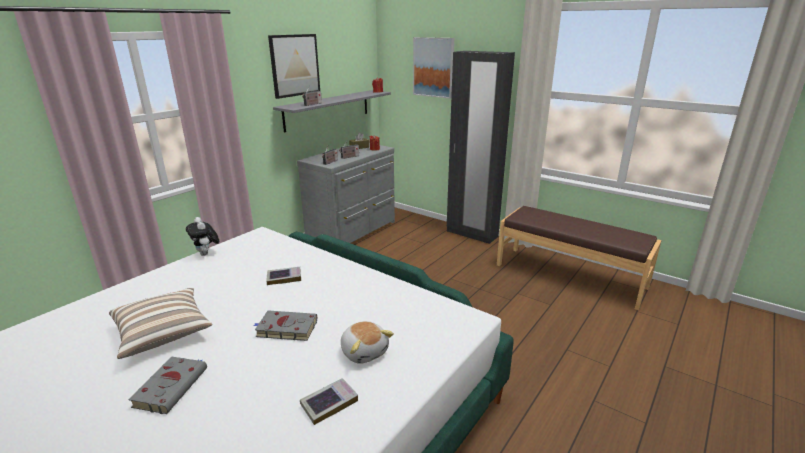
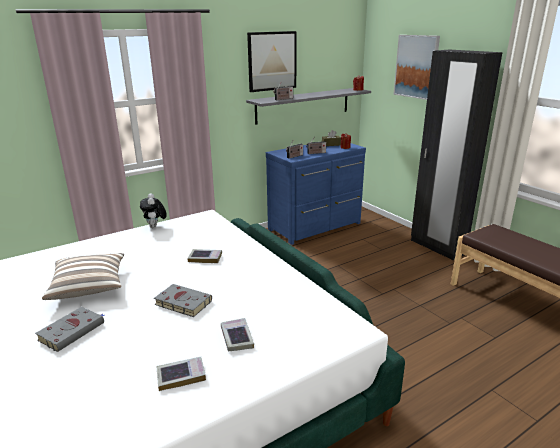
camera: 20 degrees right, 0 degrees up
grey dresser [297,143,395,243] -> blue dresser [266,143,366,245]
plush toy [341,321,394,364] -> book [221,318,254,351]

